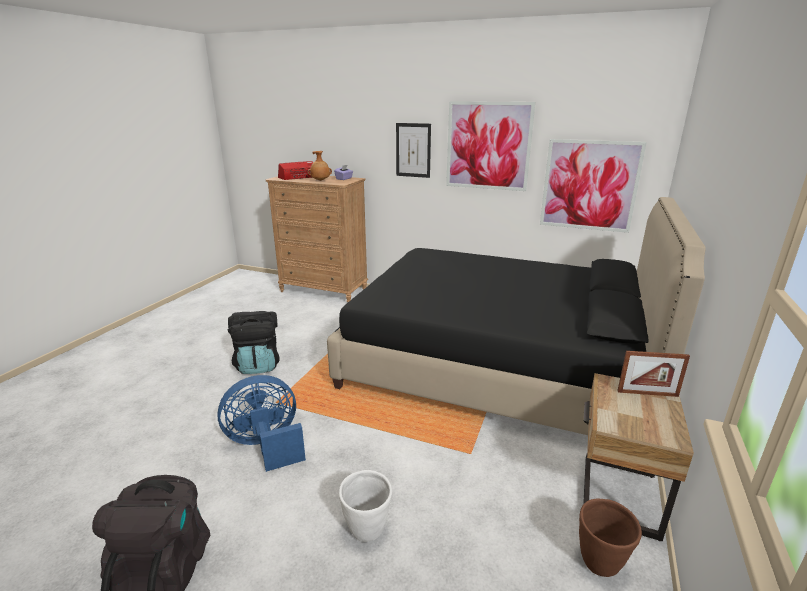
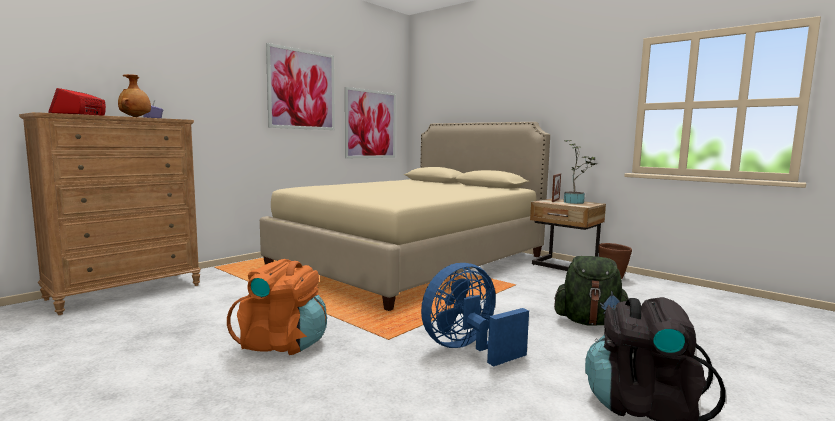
camera: 70 degrees left, 15 degrees down
blue fan [217,375,306,472] -> blue fan turned 60 degrees clockwise [421,263,529,367]
black backpack [228,311,280,374] -> orange backpack [227,259,327,355]
black bed [327,197,706,435] -> beige bed [260,122,550,311]
white planter [339,470,392,542] -> green backpack [554,256,629,326]
picture [396,123,431,178] -> none
none -> potted plant [564,140,597,204]

